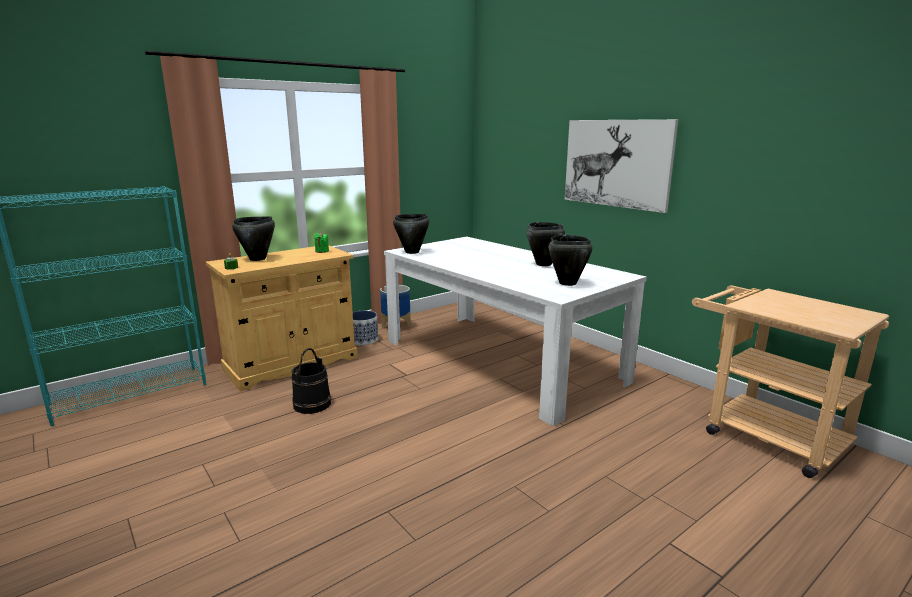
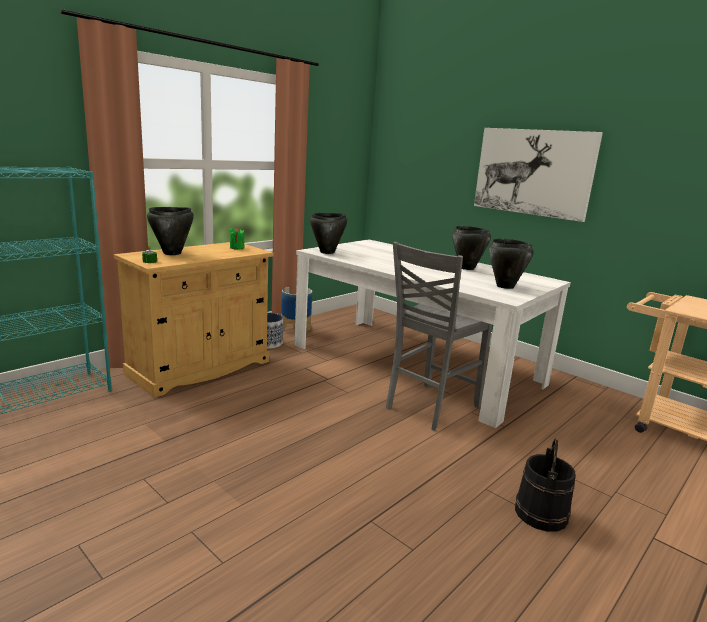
camera: 10 degrees left, 0 degrees up
black bucket [292,348,331,414] -> black bucket moved to [515,438,576,532]
none -> grey chair [386,242,492,431]

